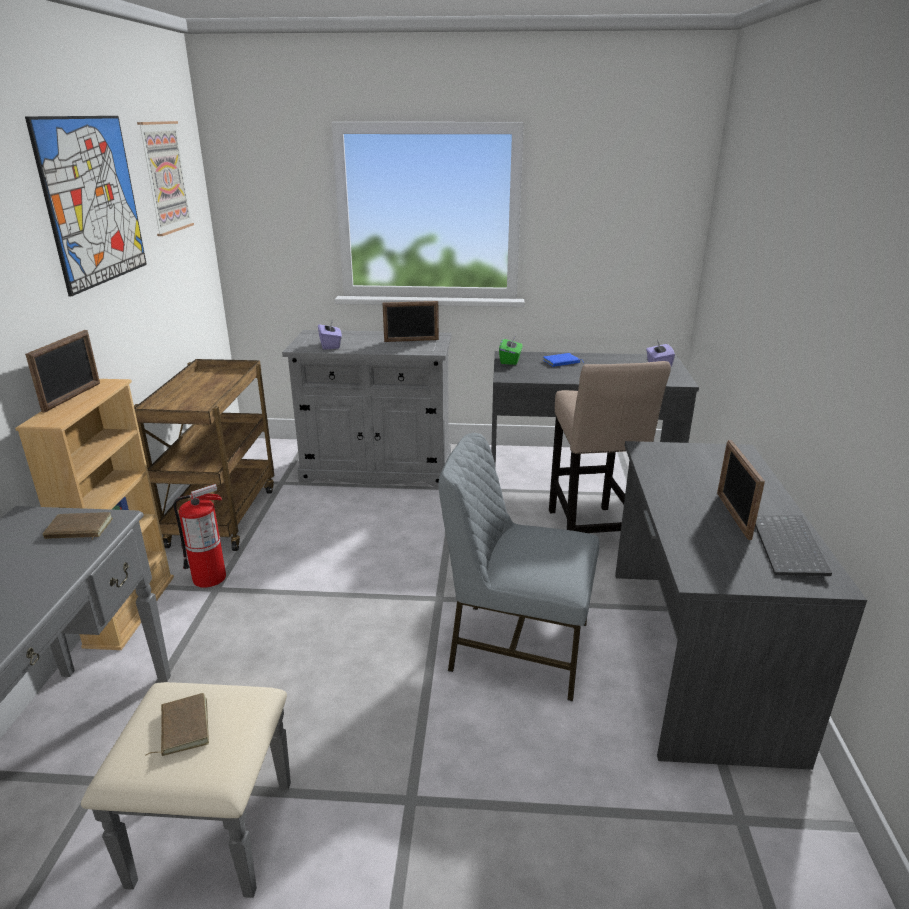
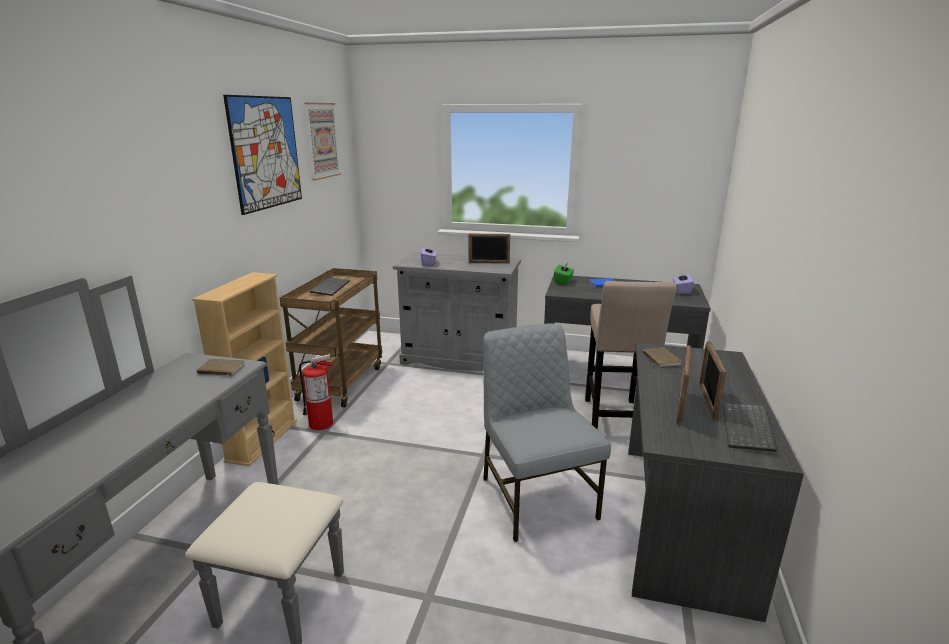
camera: 10 degrees right, 5 degrees down
picture frame [25,330,100,413] -> picture frame moved to [677,345,692,425]
brown book [145,693,209,756] -> brown book moved to [643,347,681,367]
grey chair [439,433,600,701] -> grey chair turned 45 degrees clockwise [483,324,611,542]
none -> keyboard [310,277,350,296]

